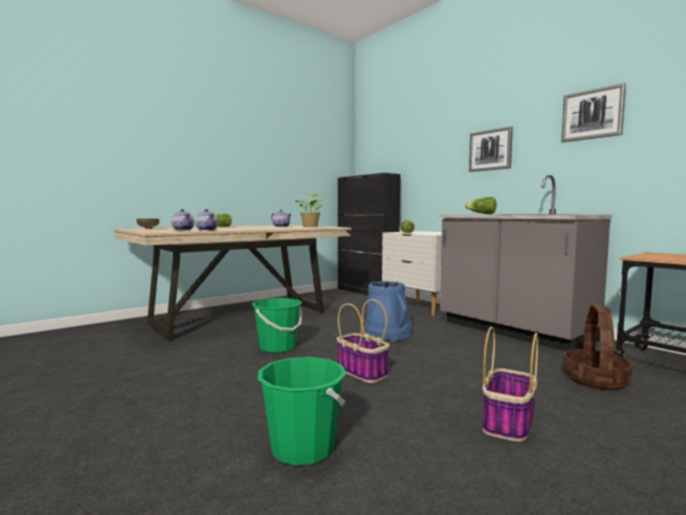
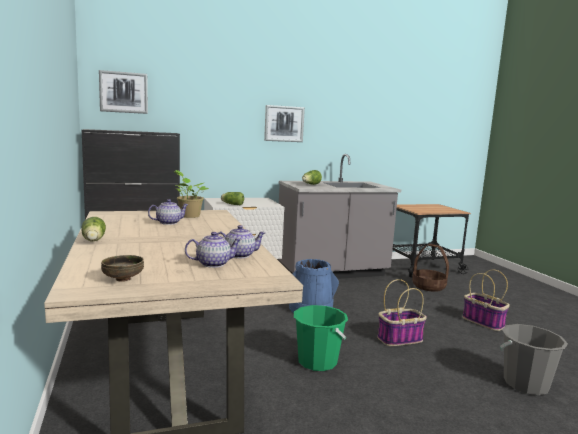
camera: 70 degrees left, 5 degrees up
green bucket [258,357,346,466] -> grey bucket [500,324,568,395]
picture [561,83,626,142] -> picture moved to [99,70,148,114]

